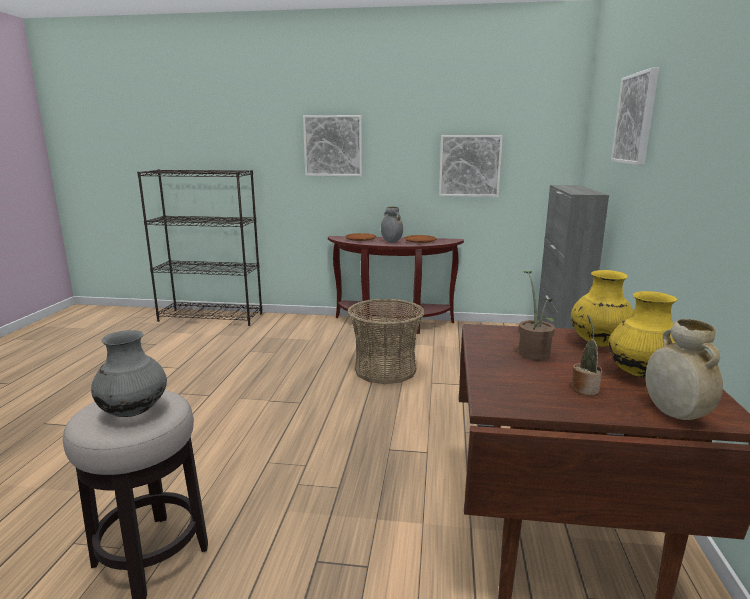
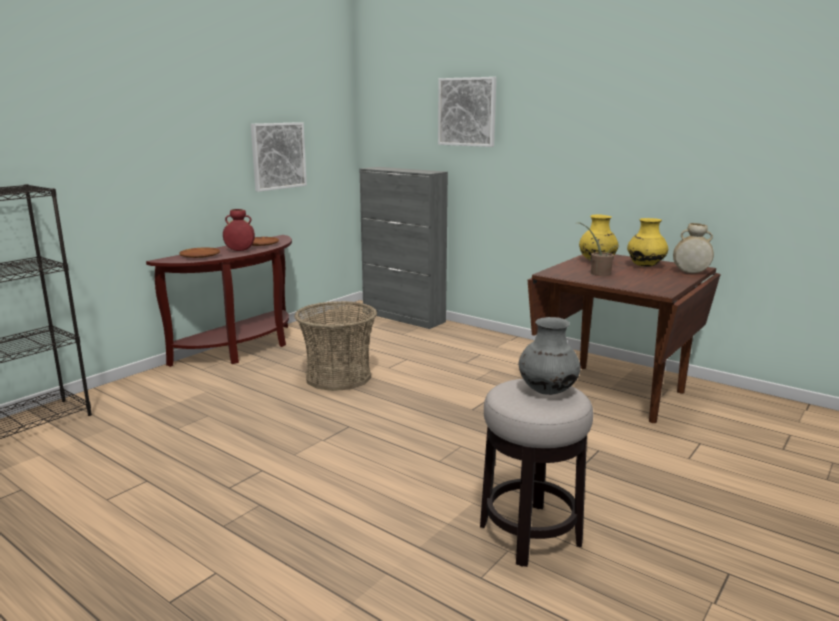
camera: 60 degrees left, 0 degrees up
picture [303,115,362,176] -> none
grey vase [381,207,403,242] -> red vase [223,209,255,251]
potted plant [571,315,602,395] -> none

